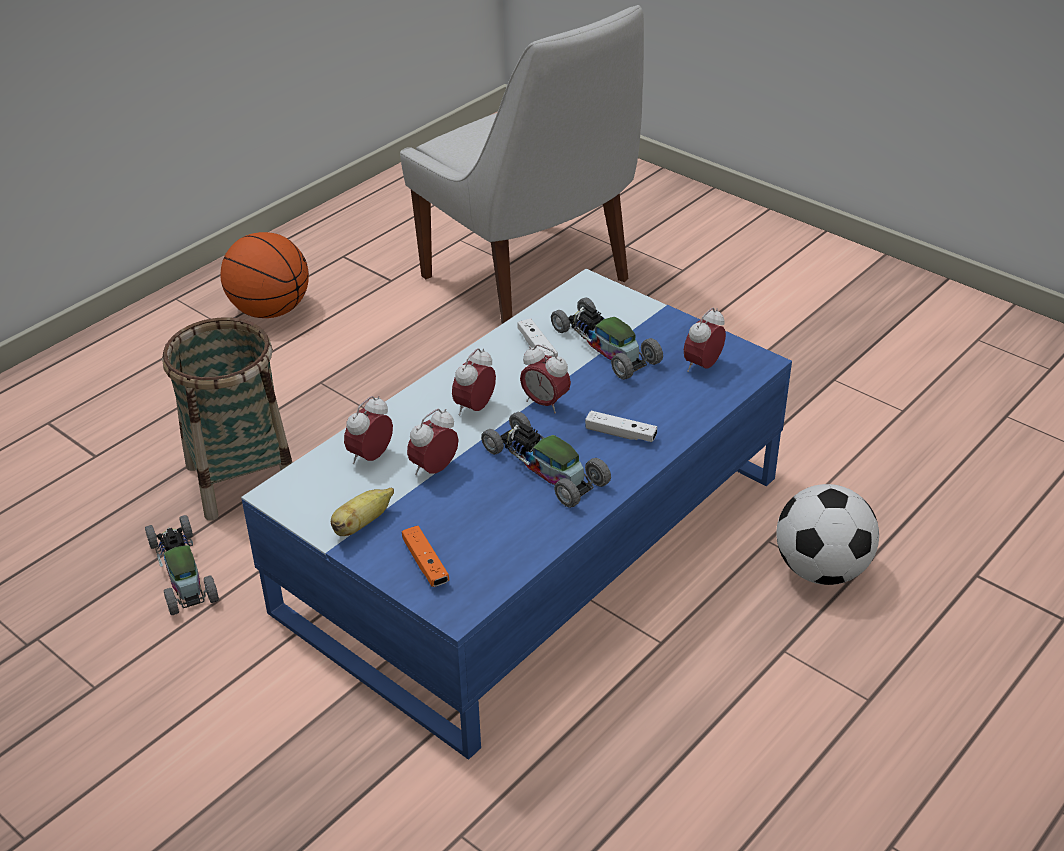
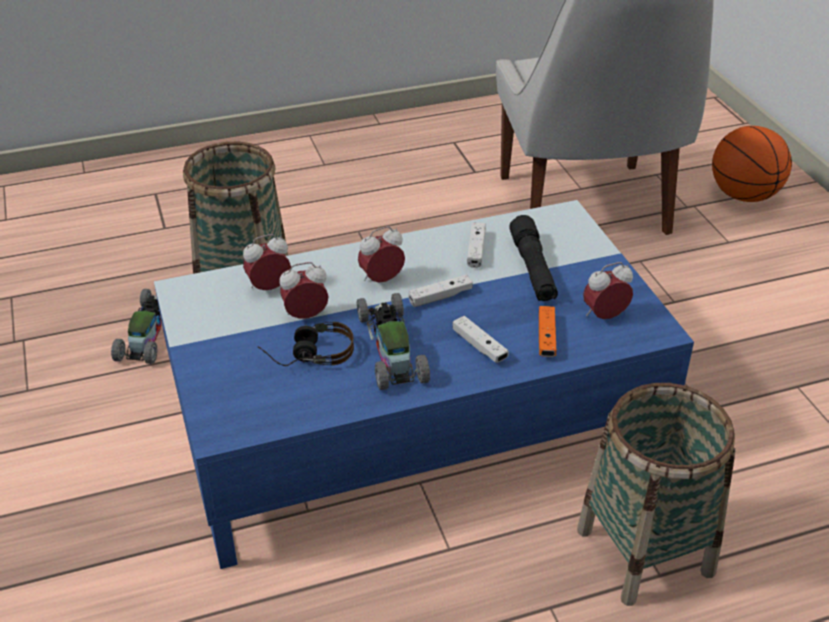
camera: 30 degrees right, 0 degrees up
basketball [221,232,309,318] -> basketball moved to [712,126,792,202]
banana [331,488,394,536] -> none
orange game controller [402,526,449,587] -> orange game controller moved to [539,306,556,357]
alarm clock [520,345,571,414] -> white game controller [408,275,473,307]
toy car [551,298,663,380] -> black flashlight [509,215,558,301]
football [776,484,879,585] -> basket [577,383,735,606]
none -> headphones [258,322,354,366]

